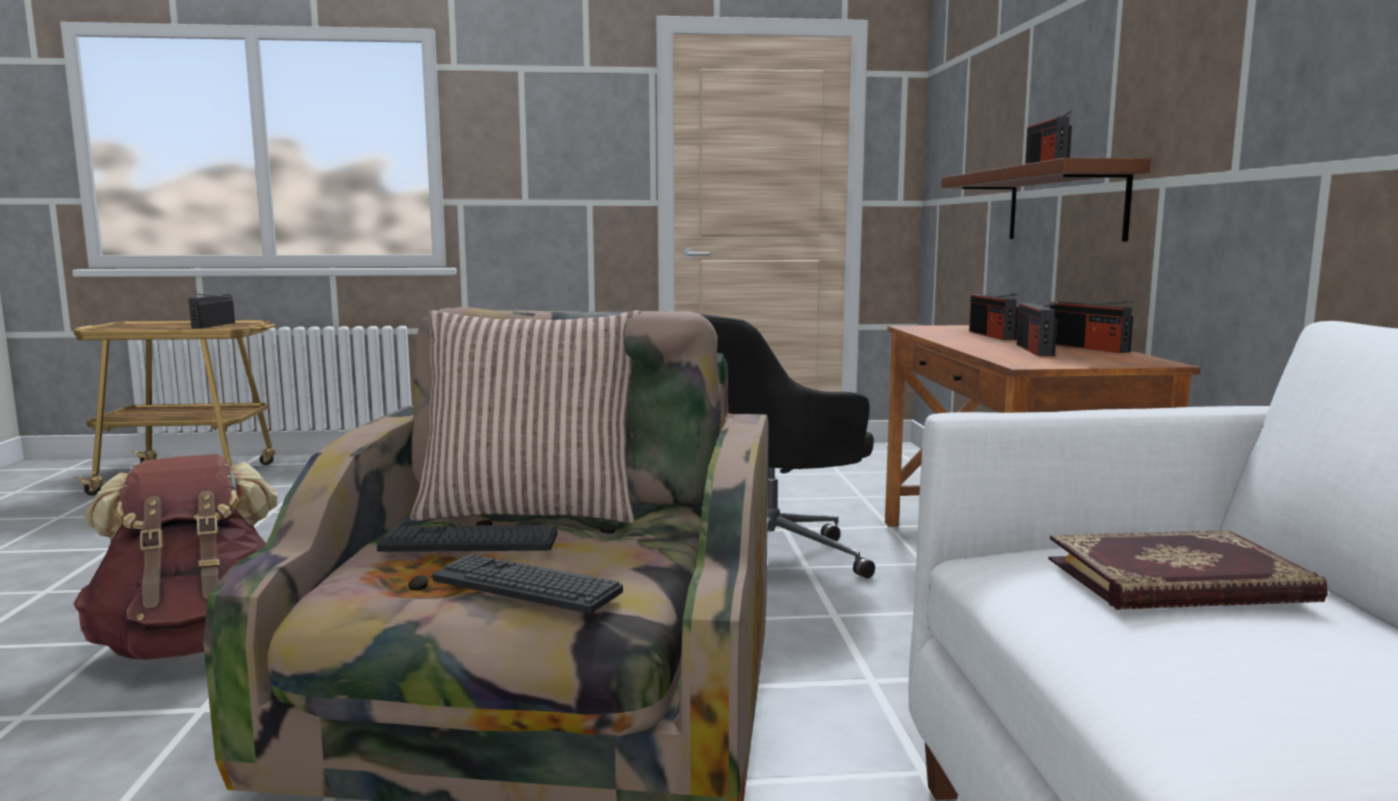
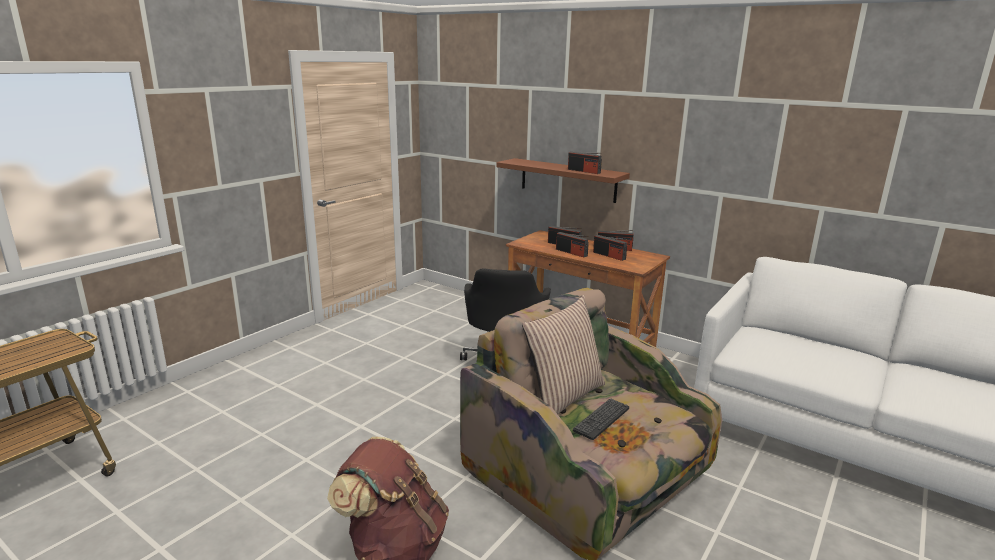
camera: 50 degrees left, 10 degrees up
radio [189,294,235,329] -> radio moved to [556,232,589,257]
keyboard [432,554,623,613] -> none
book [1048,530,1328,610] -> none

